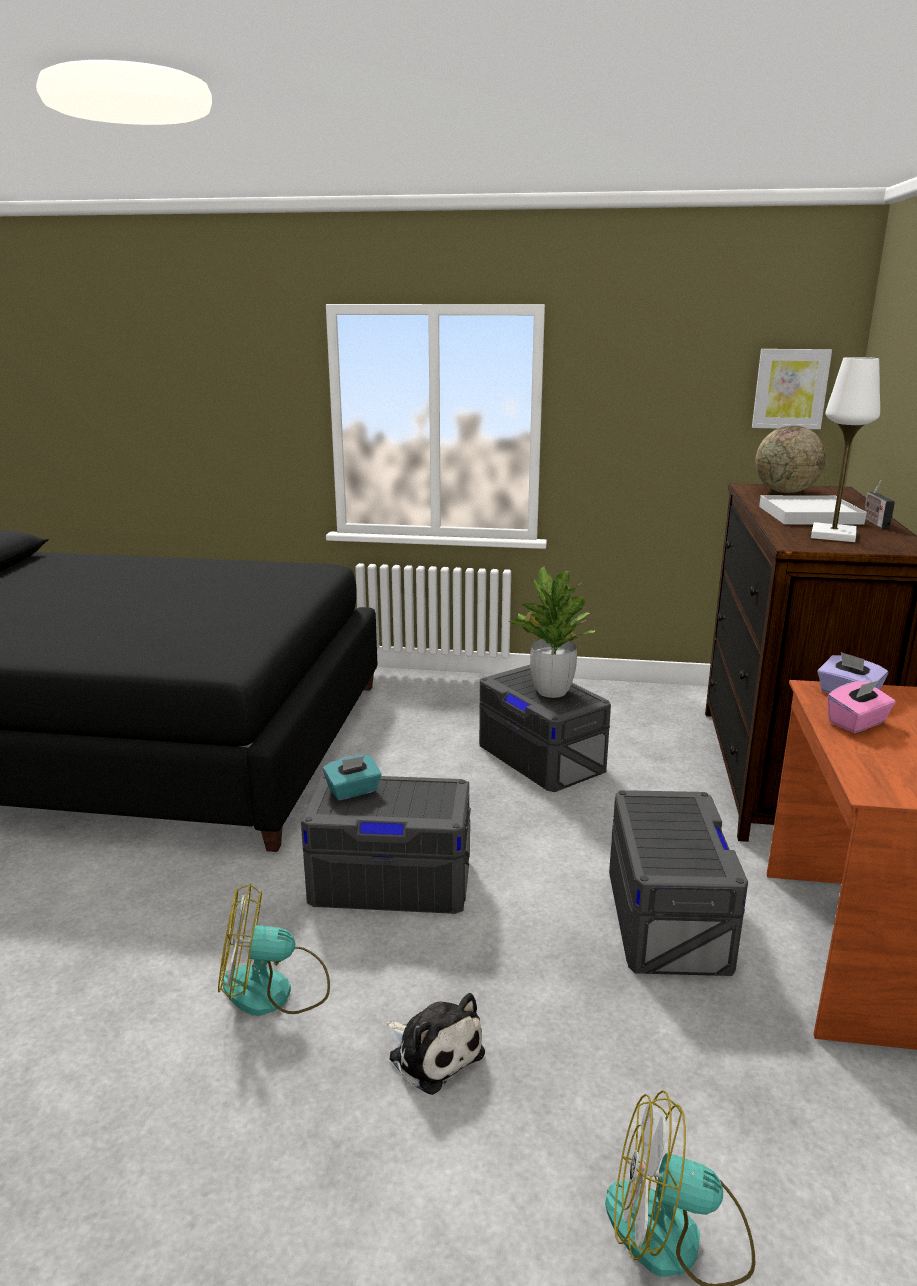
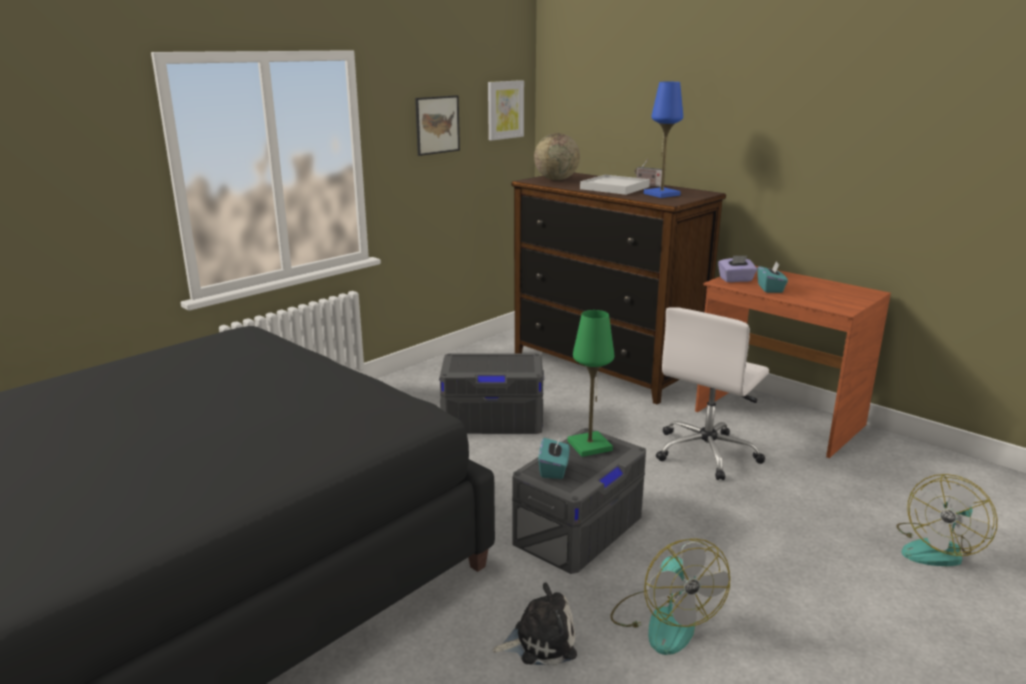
camera: 55 degrees left, 0 degrees up
fan [218,883,330,1016] -> fan turned 45 degrees counterclockwise [610,538,730,655]
plush toy [387,993,485,1095] -> plush toy moved to [492,583,577,666]
potted plant [509,566,595,698] -> none
grey storage box [609,790,748,976] -> white office chair [656,307,769,480]
white table lamp [811,357,880,542] -> blue table lamp [644,82,683,198]
pink tissue box [827,680,896,733] -> turquoise tissue box [758,262,788,293]
none -> picture [415,95,460,156]
none -> green table lamp [568,310,614,457]

